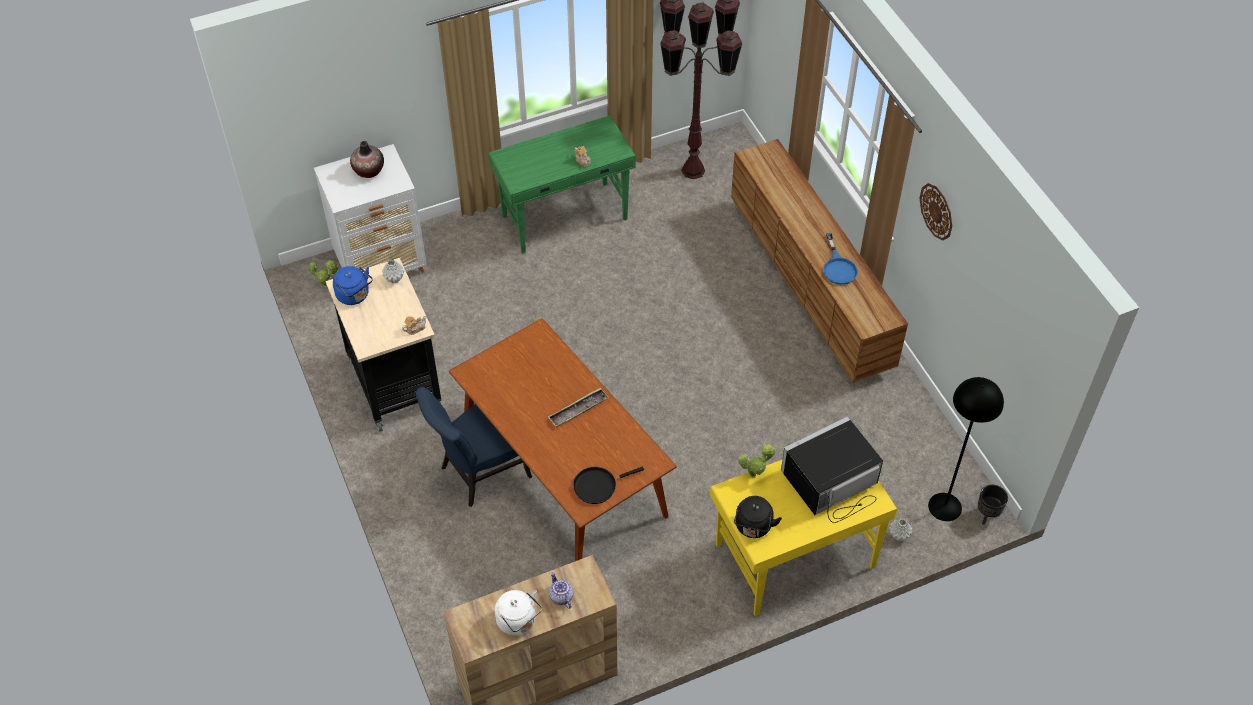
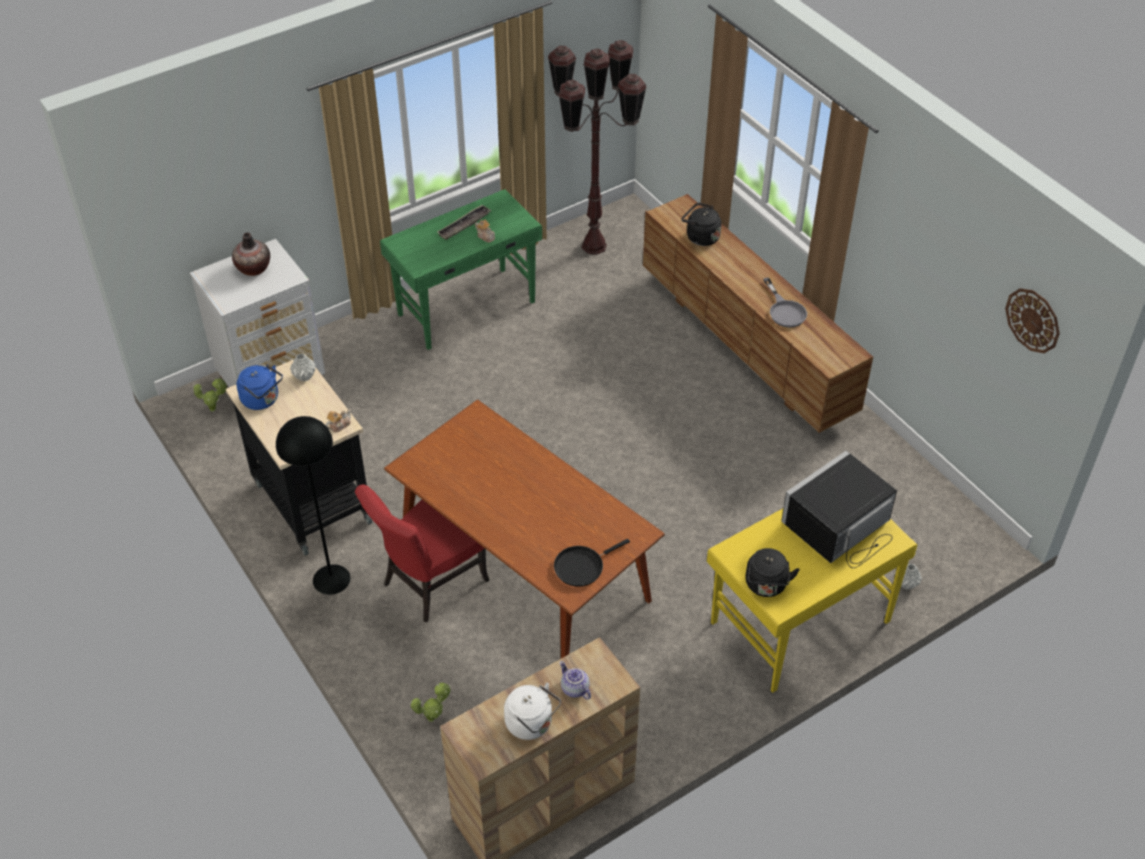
camera: 10 degrees left, 5 degrees down
blue chair [416,387,532,507] -> red chair [355,484,489,622]
tray [548,388,609,427] -> tray moved to [437,205,492,240]
potted plant [739,444,776,478] -> potted plant moved to [411,683,450,722]
blue frying pan [823,233,858,285] -> grey frying pan [763,278,807,328]
wall clock [919,183,952,241] -> wall clock moved to [1005,288,1060,353]
black floor lamp [928,377,1004,521] -> black floor lamp moved to [276,416,350,595]
black planter [978,485,1008,525] -> none
none -> black kettle [682,203,721,246]

